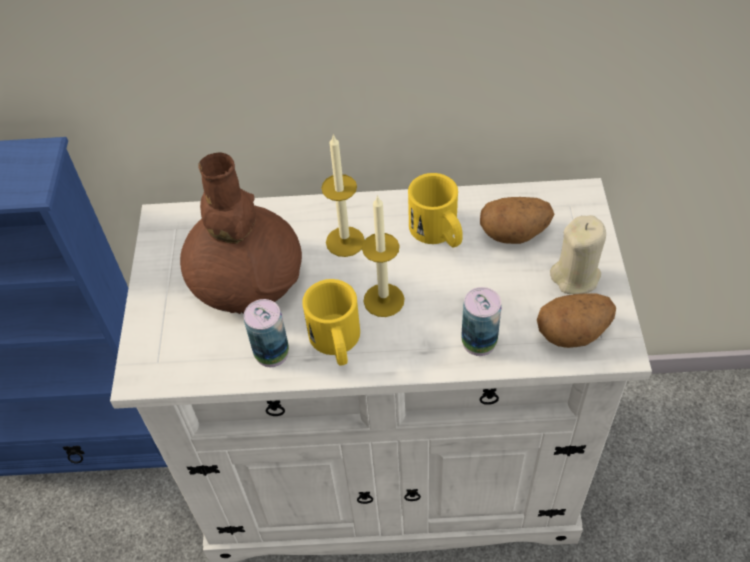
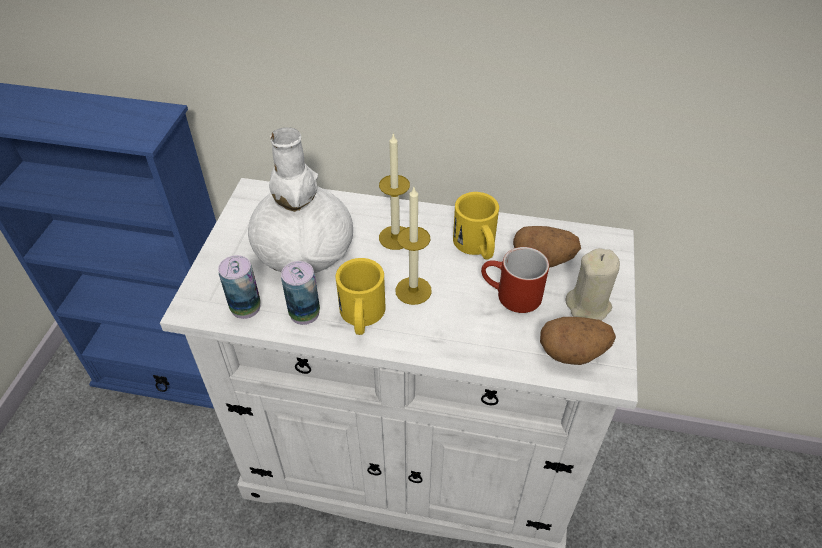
camera: 10 degrees right, 5 degrees down
brown vase [180,152,302,314] -> white vase [248,127,353,273]
can [461,287,502,356] -> can moved to [218,255,261,319]
none -> red mug [481,247,549,313]

